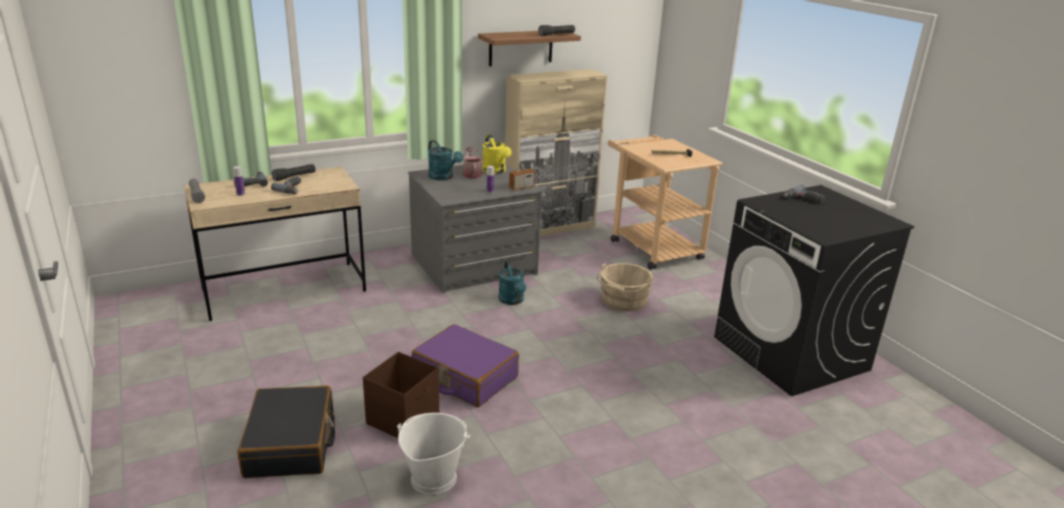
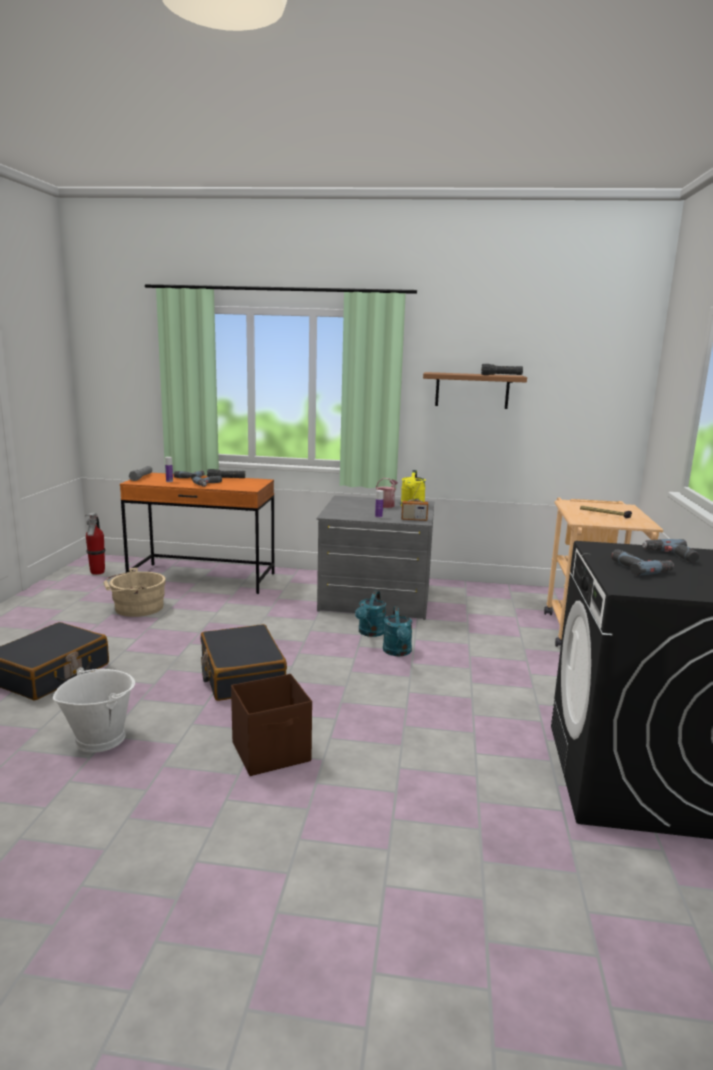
camera: 35 degrees right, 10 degrees down
beige desk [184,167,366,321] -> orange desk [120,473,274,594]
brown storage box [363,352,439,438] -> brown storage box moved to [231,674,312,776]
purple suitcase [412,324,519,407] -> black suitcase [201,624,287,701]
turquoise watering can [428,140,463,181] -> turquoise watering can moved to [383,606,413,656]
beige cabinet [505,69,607,237] -> none
beige bucket [597,263,653,311] -> beige bucket moved to [104,568,166,617]
none -> fire extinguisher [85,513,105,575]
none -> power drill [611,549,674,576]

